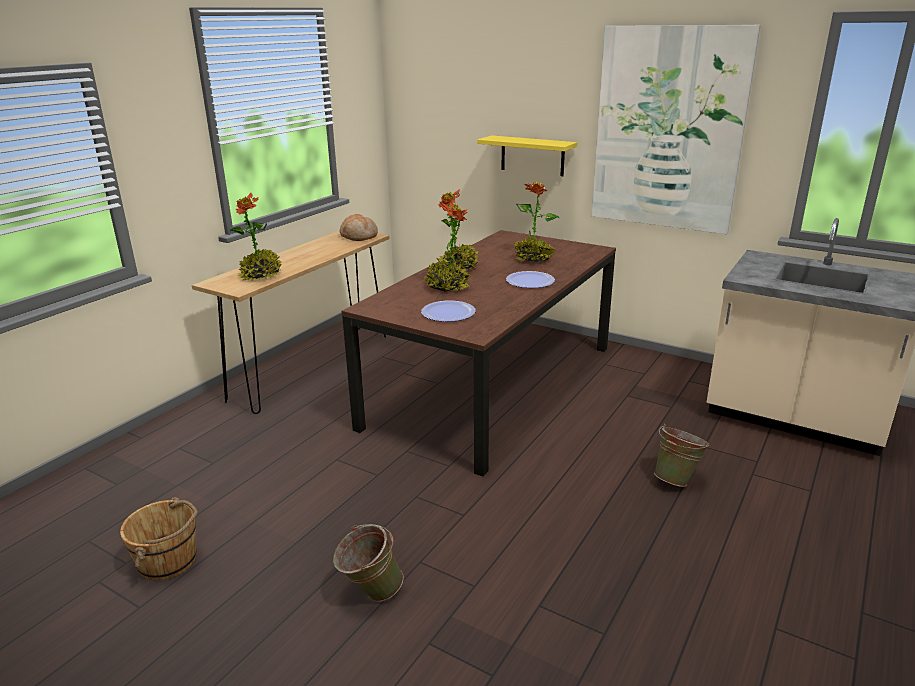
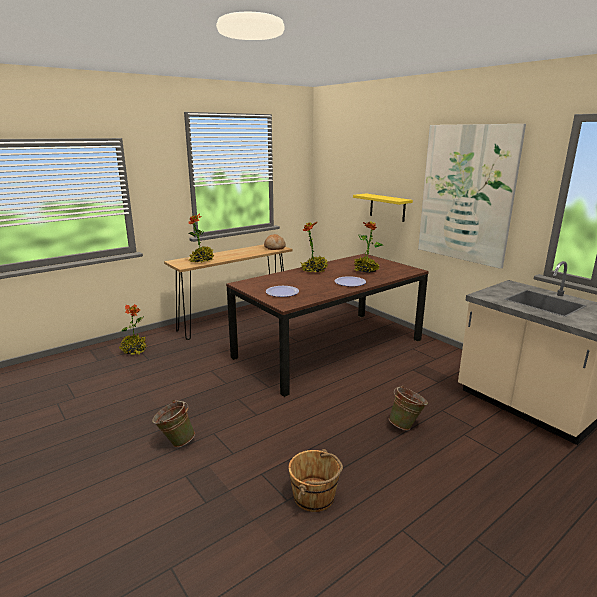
camera: 20 degrees right, 5 degrees down
brown bucket [120,497,198,581] -> brown bucket moved to [288,449,343,512]
potted plant [424,203,471,292] -> potted plant moved to [119,304,147,355]

